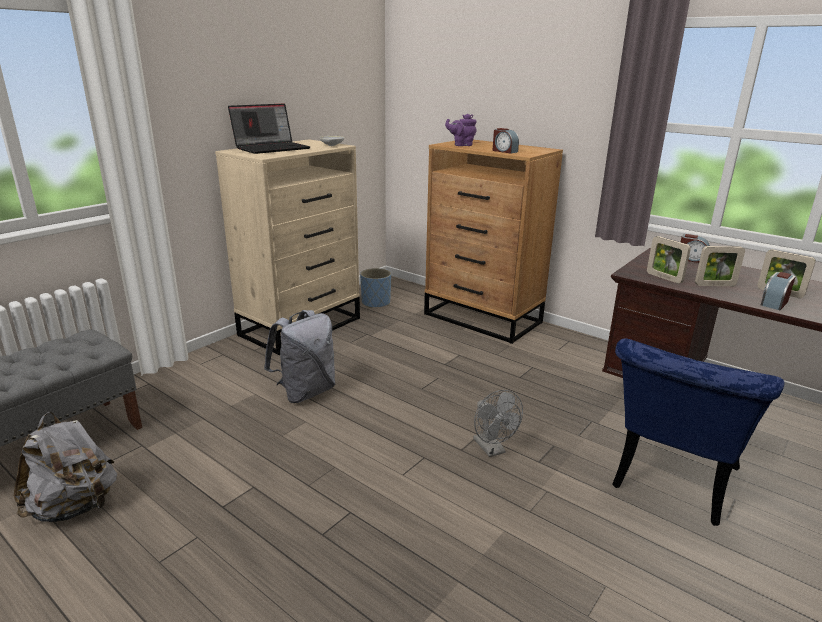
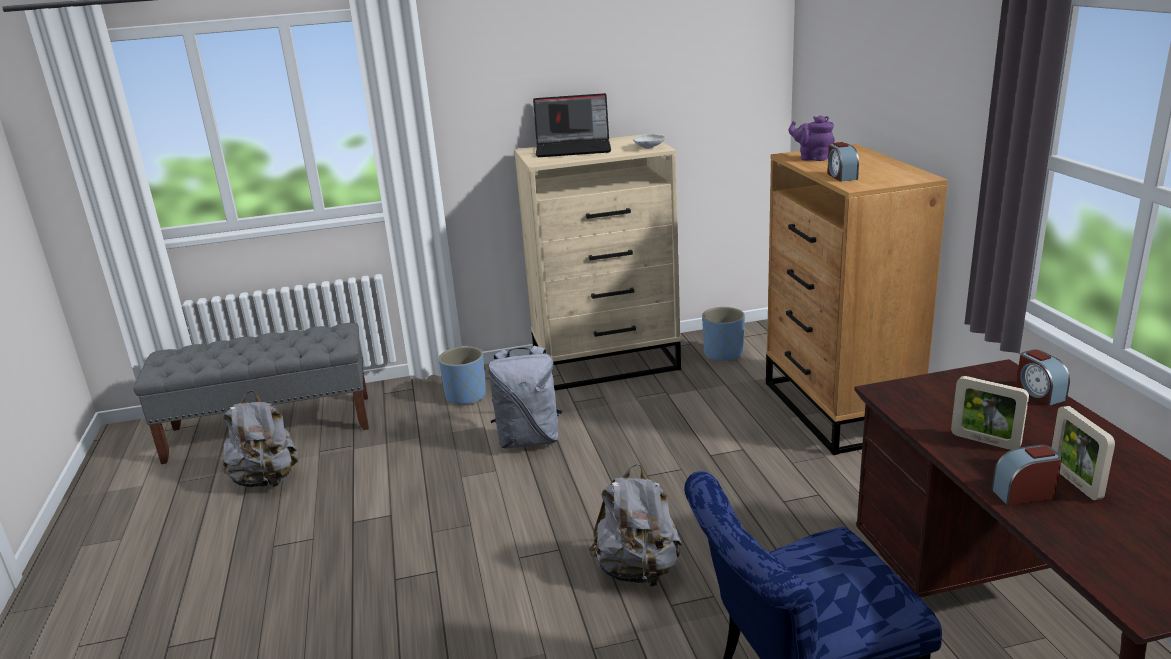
camera: 40 degrees right, 0 degrees up
grey fan [473,390,523,457] -> grey backpack [589,464,682,587]
picture frame [647,236,691,283] -> none
none -> blue planter [438,346,486,405]

